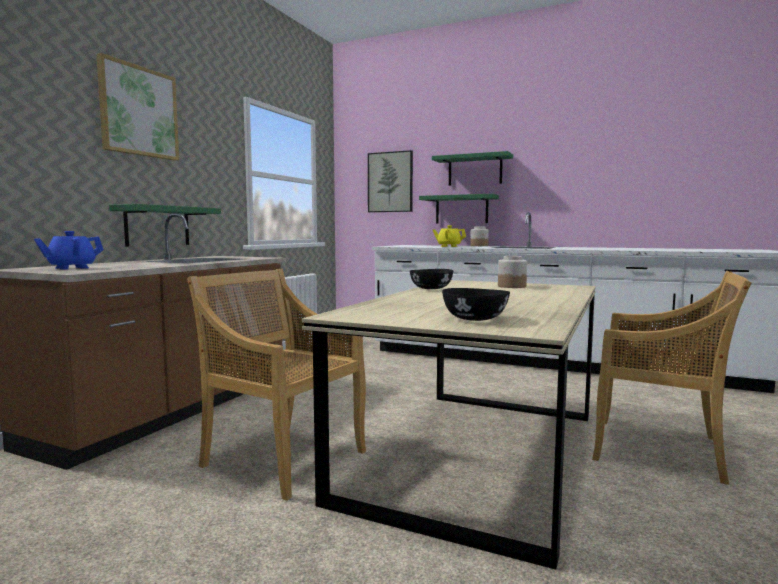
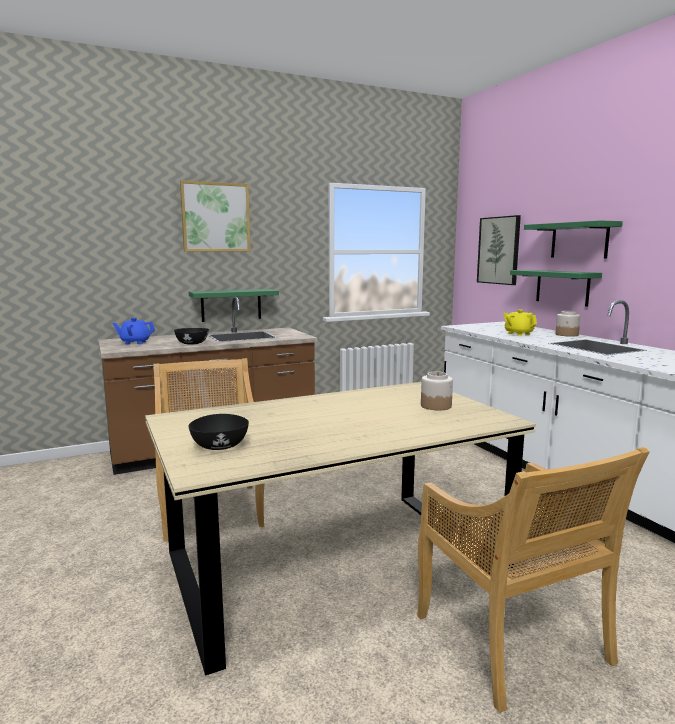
camera: 40 degrees right, 5 degrees up
black bowl [410,269,453,289] -> black bowl moved to [174,328,209,345]

